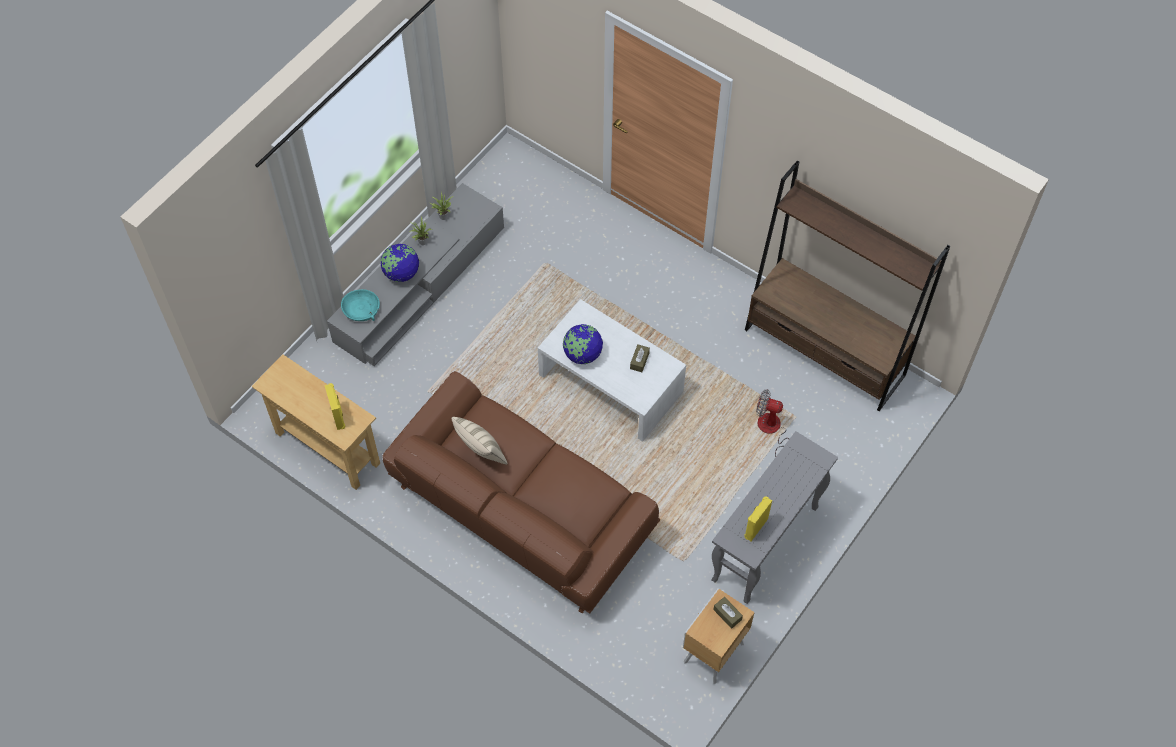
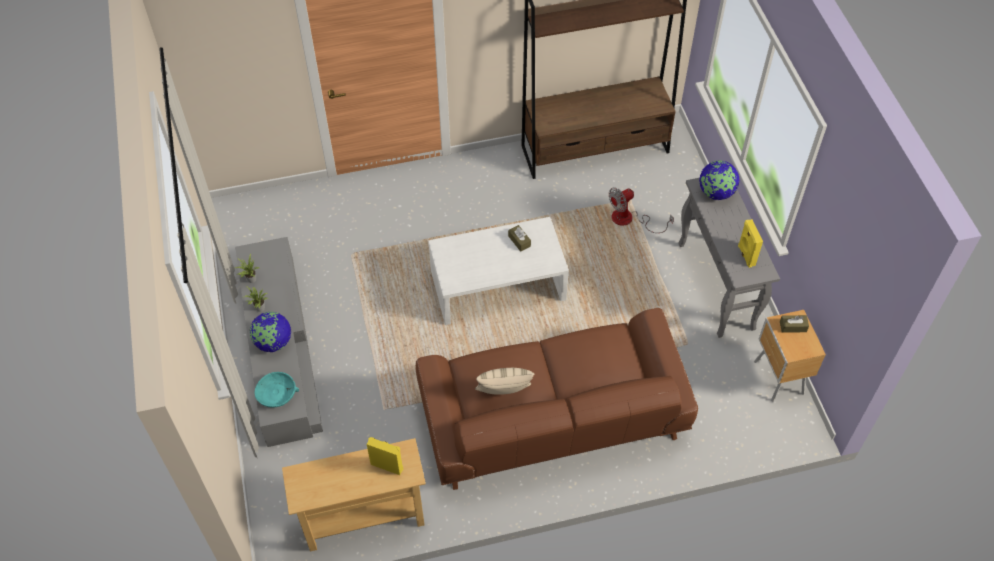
camera: 50 degrees left, 5 degrees down
globe [563,324,603,364] -> globe moved to [699,160,739,200]

